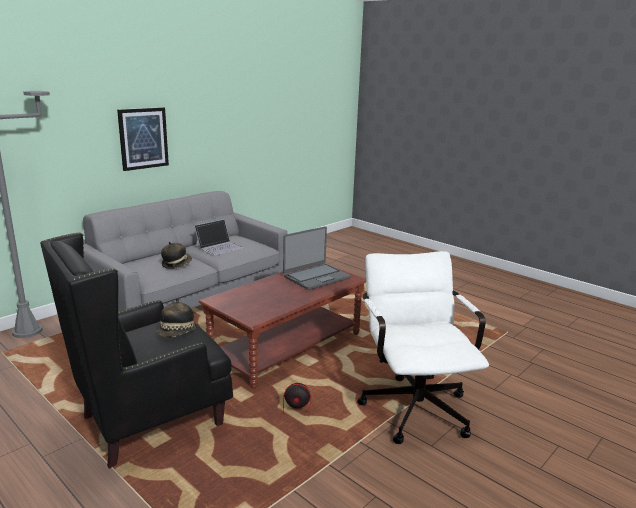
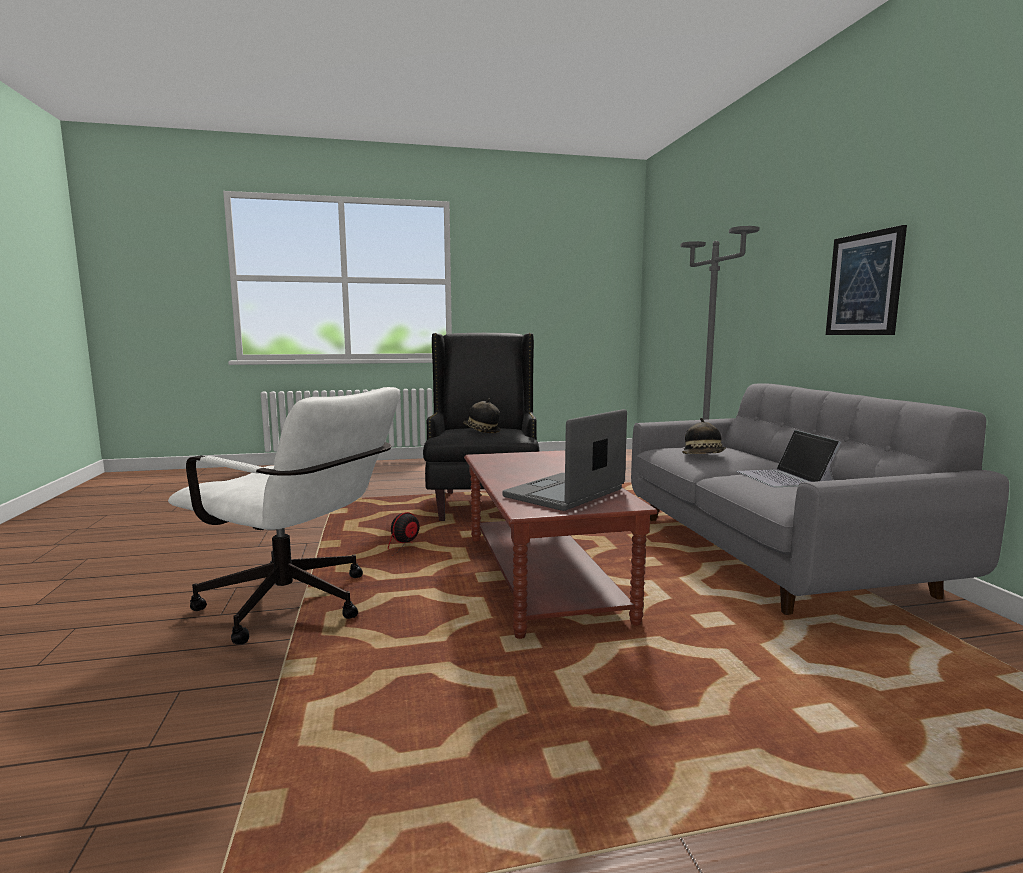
camera: 125 degrees right, 10 degrees down
laptop [283,226,350,290] -> laptop turned 45 degrees clockwise [502,409,627,511]

